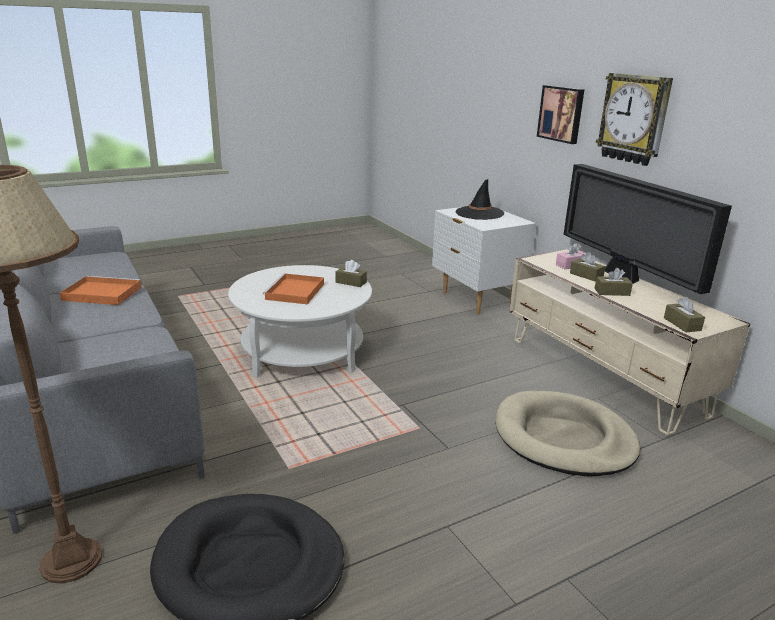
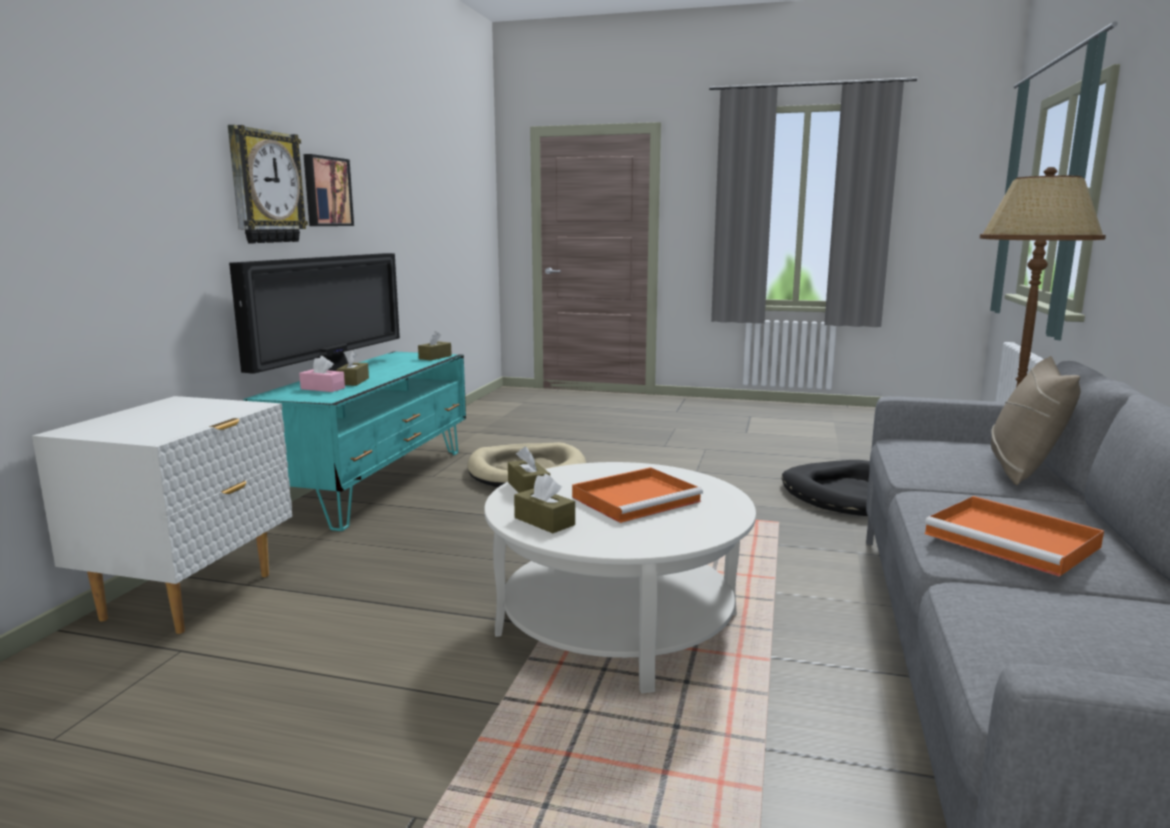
camera: 135 degrees left, 10 degrees down
black hat [456,179,504,220] -> none
beige tv stand [509,249,750,435] -> turquoise tv stand [243,351,466,531]
picture [537,85,584,144] -> picture moved to [303,154,354,226]
brown tissue box [594,268,633,296] -> brown tissue box moved to [514,474,575,533]
none -> beige pillow [991,356,1081,485]

